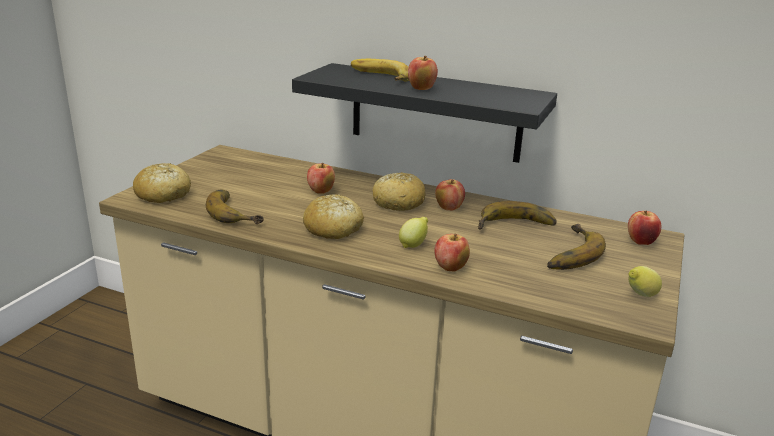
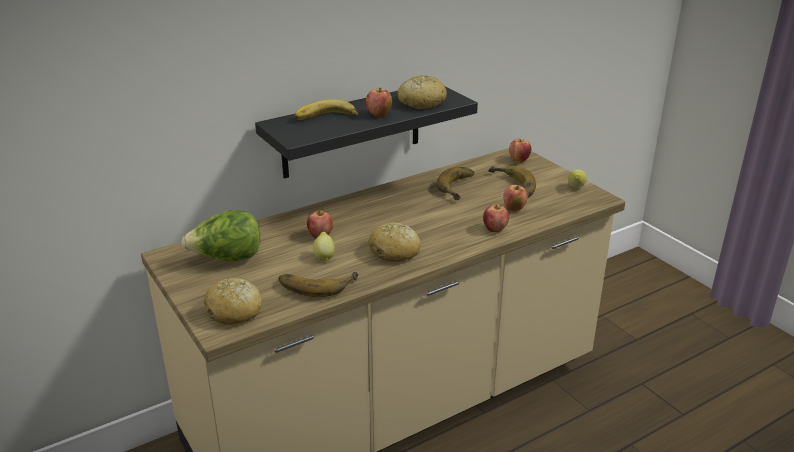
camera: 55 degrees left, 5 degrees up
bread [373,172,426,211] -> bread moved to [397,75,447,109]
lemon [399,217,428,248] -> lemon moved to [313,232,335,262]
apple [435,179,465,211] -> apple moved to [503,185,528,211]
none -> lettuce [181,210,260,261]

